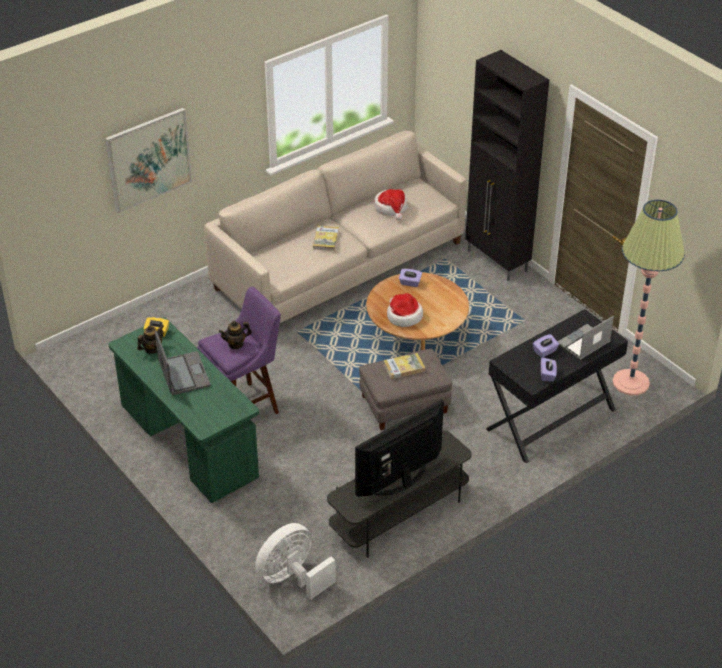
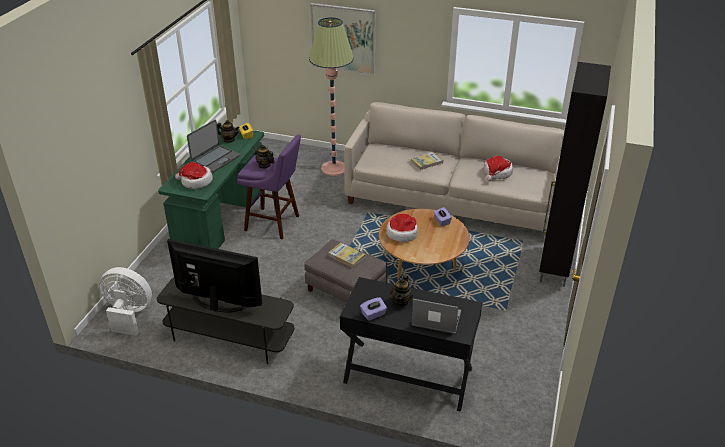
camera: 55 degrees right, 5 degrees down
purple tissue box [533,334,559,358] -> teapot [391,275,413,307]
floor lamp [613,200,685,395] -> floor lamp moved to [309,17,354,176]
none -> hat [175,162,213,189]

